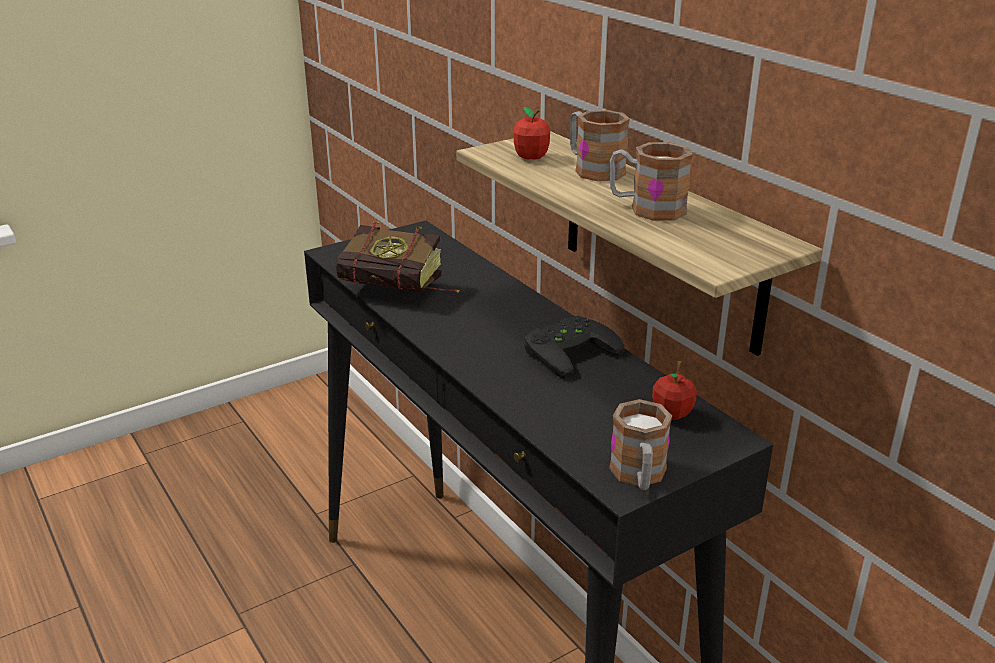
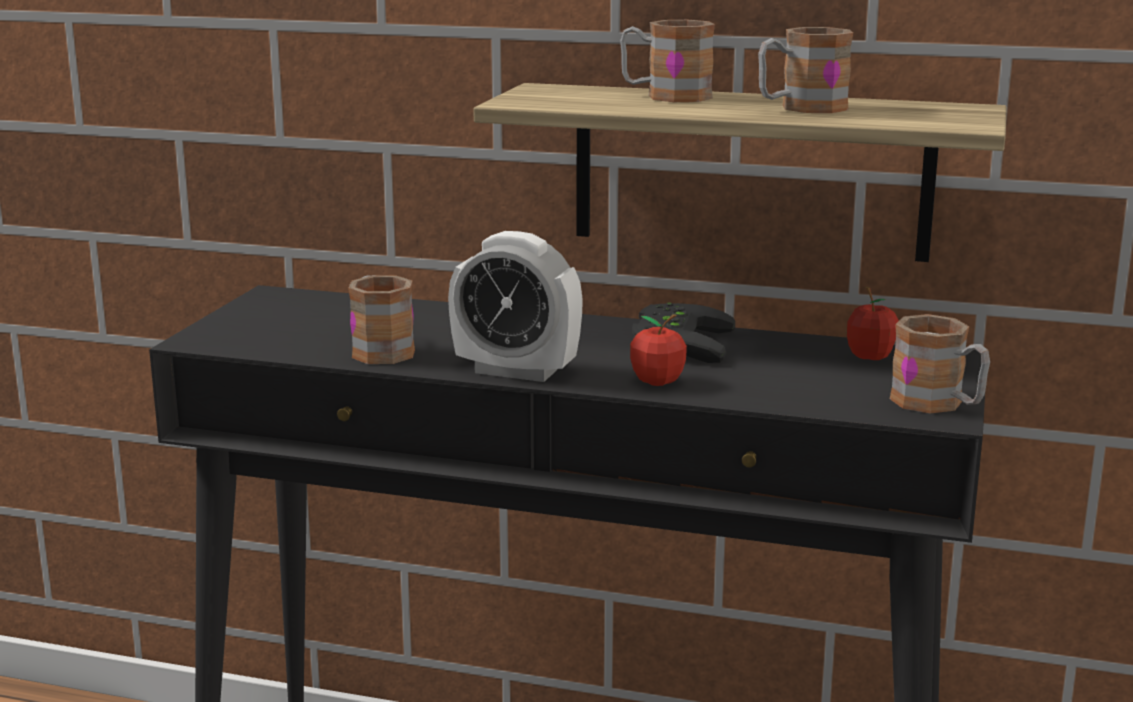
camera: 40 degrees left, 10 degrees down
book [336,221,460,293] -> mug [348,275,415,364]
apple [514,107,550,160] -> apple moved to [630,314,687,386]
none -> alarm clock [448,231,583,382]

